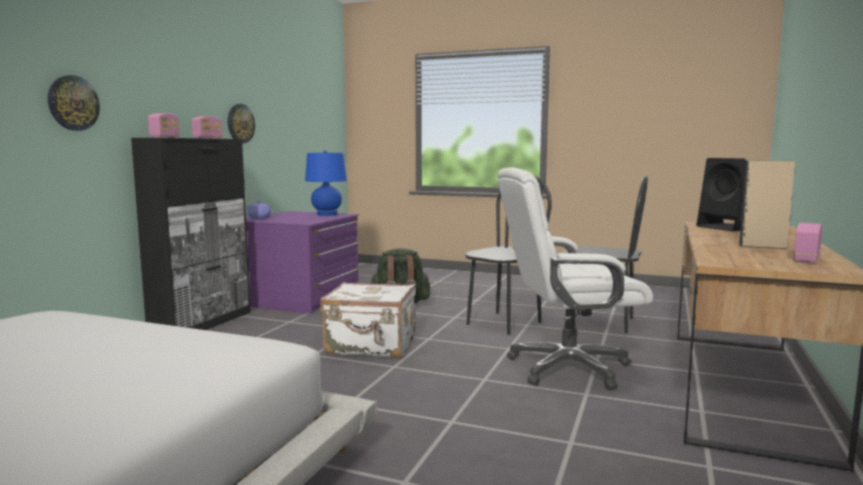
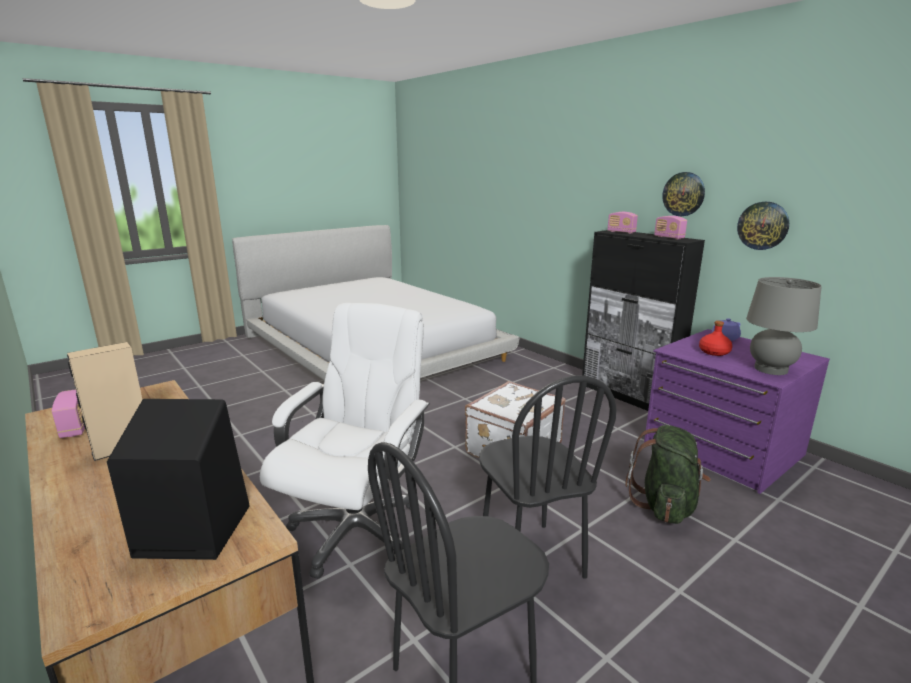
camera: 120 degrees right, 10 degrees up
wall clock [48,75,100,131] -> wall clock moved to [662,172,705,216]
blue table lamp [305,150,347,216] -> grey table lamp [746,277,822,375]
none -> red bottle [699,321,732,356]

